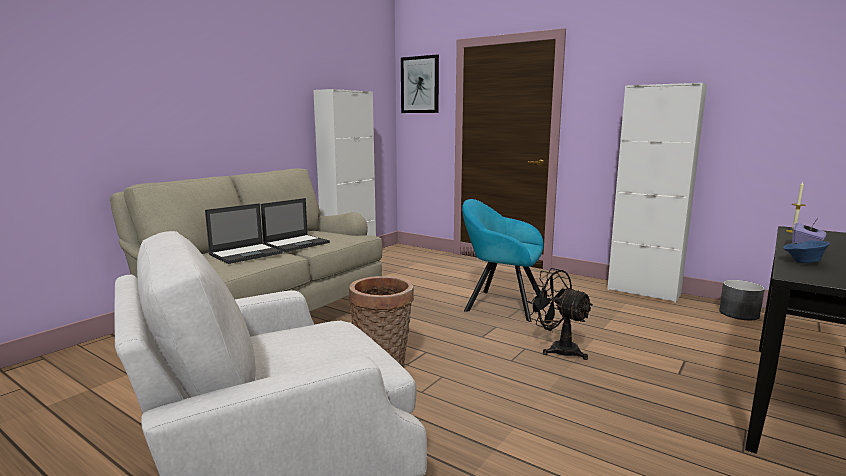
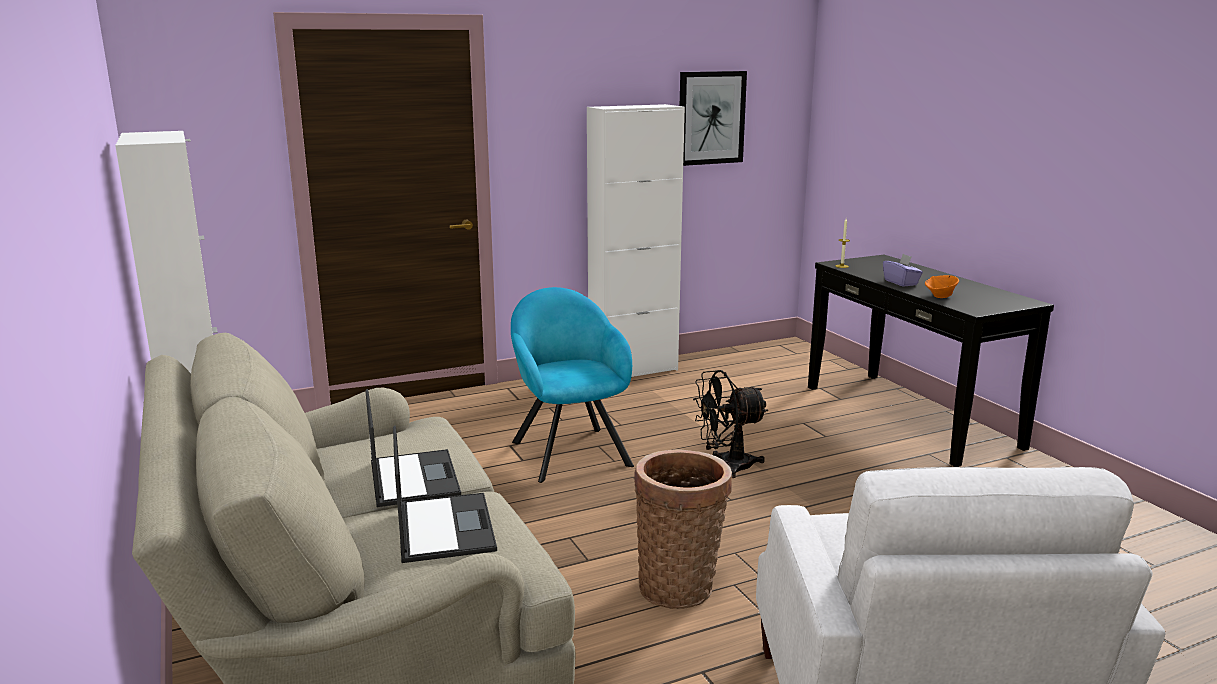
camera: 60 degrees left, 5 degrees up
picture [401,54,439,113] -> picture moved to [680,71,747,166]
turquoise armchair [462,199,543,322] -> turquoise armchair turned 105 degrees clockwise [511,287,634,483]
grey planter [719,280,765,320] -> none
blue bowl [783,240,830,263] -> orange bowl [925,275,959,298]

